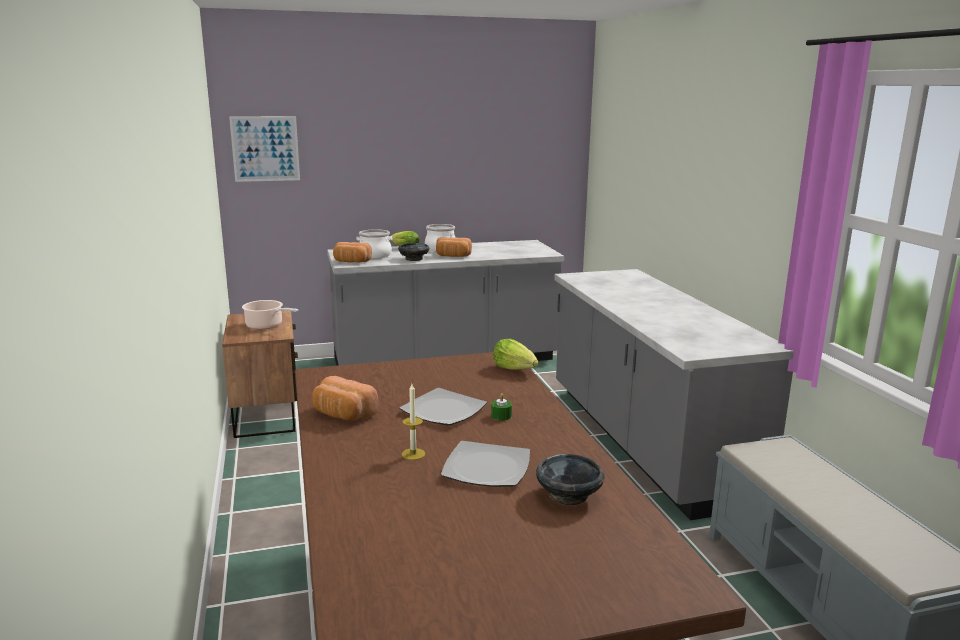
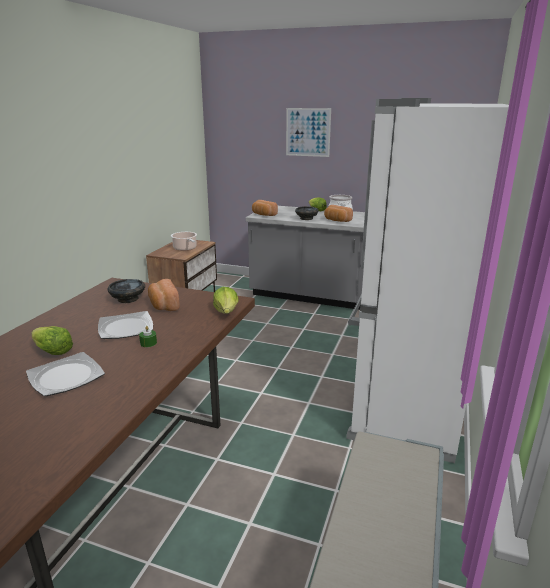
camera: 35 degrees right, 5 degrees up
picture [229,116,300,182] -> picture moved to [286,108,331,157]
bread [312,376,378,421] -> bread moved to [148,279,180,311]
cooking pot [356,229,392,259] -> none
candle [402,384,425,460] -> lettuce [31,326,73,355]
black bowl [536,454,605,506] -> black bowl moved to [108,279,145,303]
grey counter [554,269,794,520] -> white fridge [346,98,509,463]

